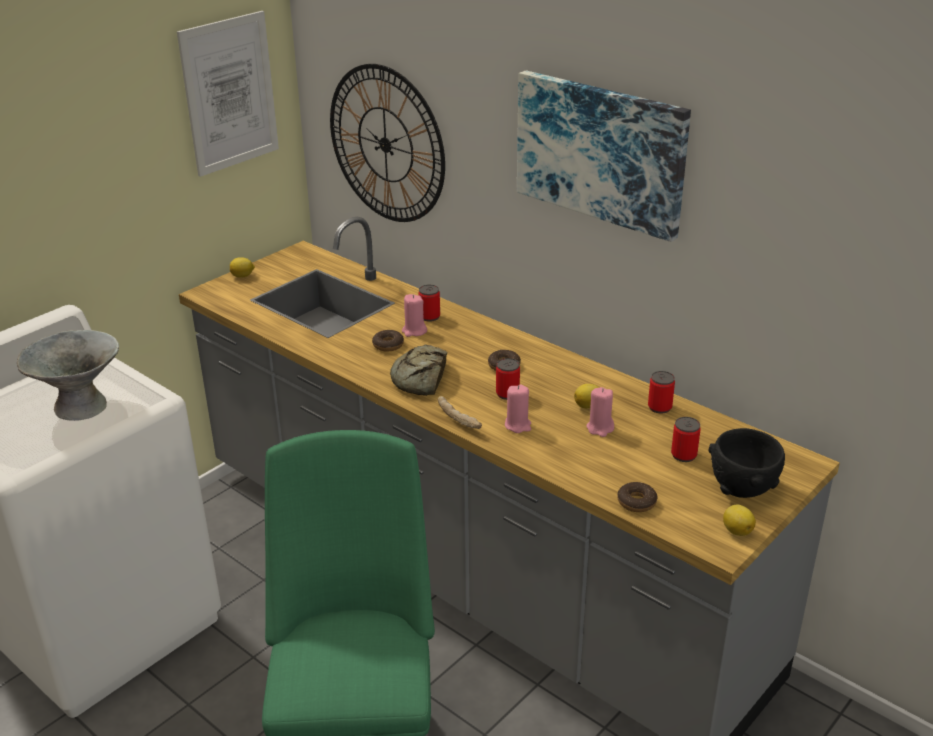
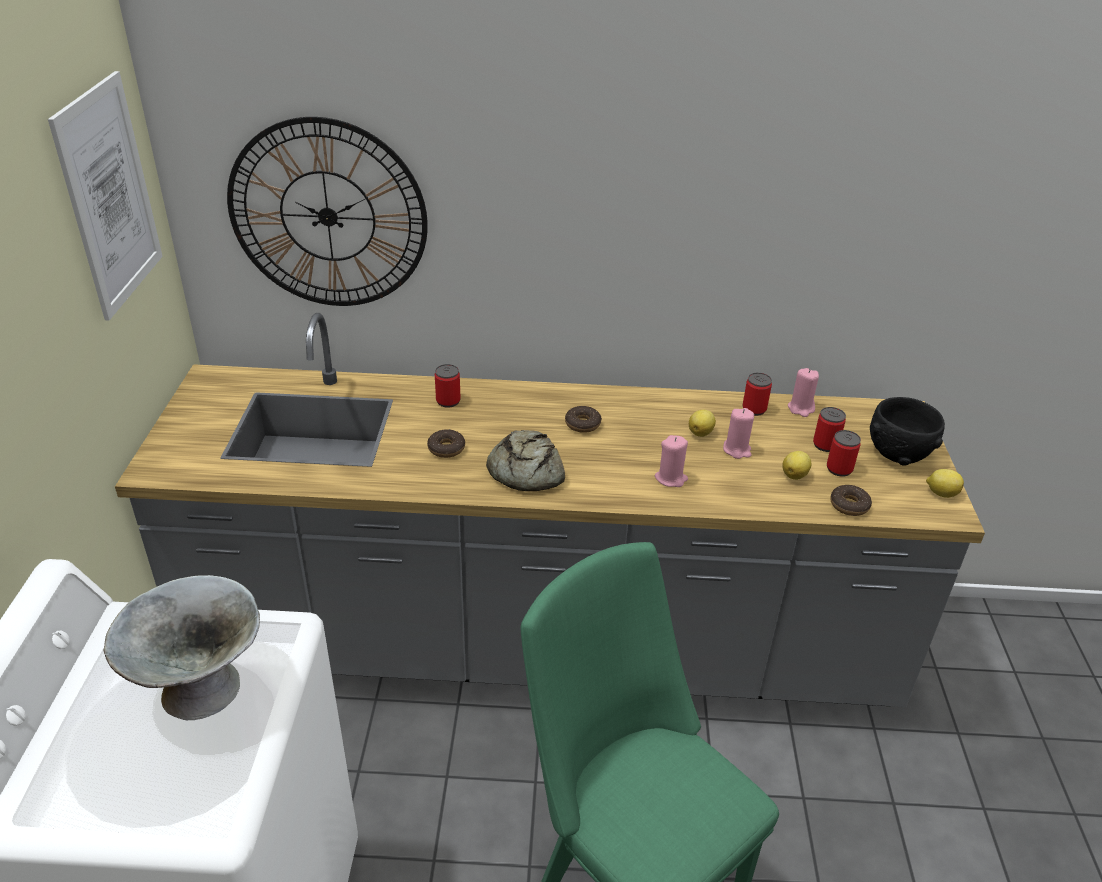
camera: 40 degrees left, 5 degrees up
lemon [230,257,255,278] -> lemon moved to [782,451,812,480]
pink candle [402,294,427,337] -> pink candle moved to [788,368,819,417]
bread [437,396,482,429] -> none
can [496,358,520,400] -> can moved to [827,430,861,477]
picture [517,70,691,242] -> none

